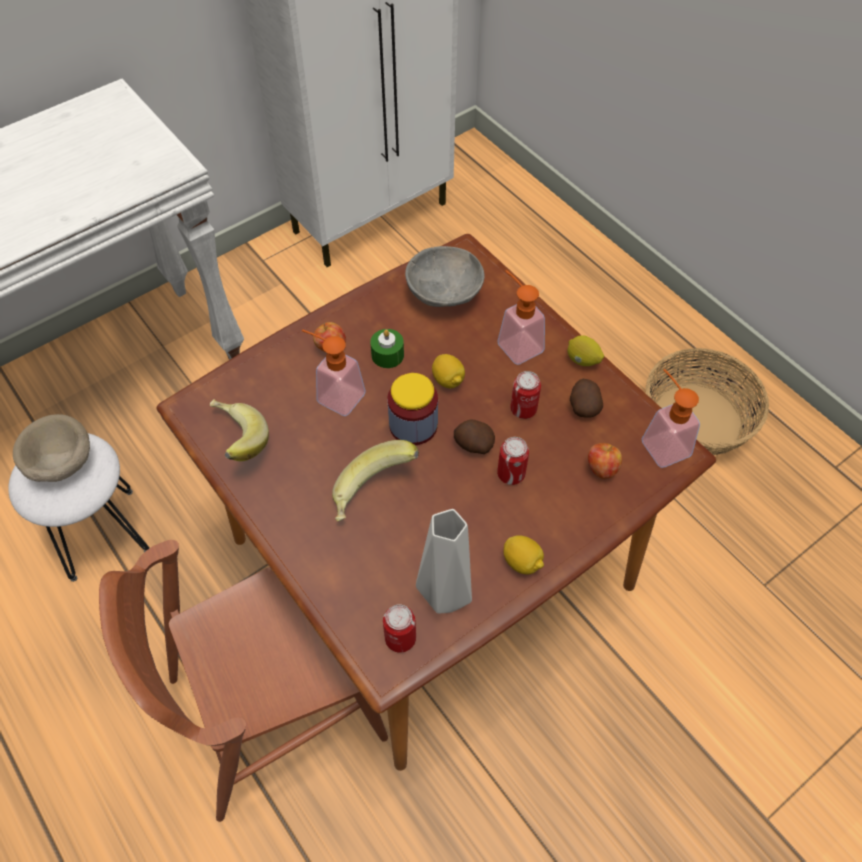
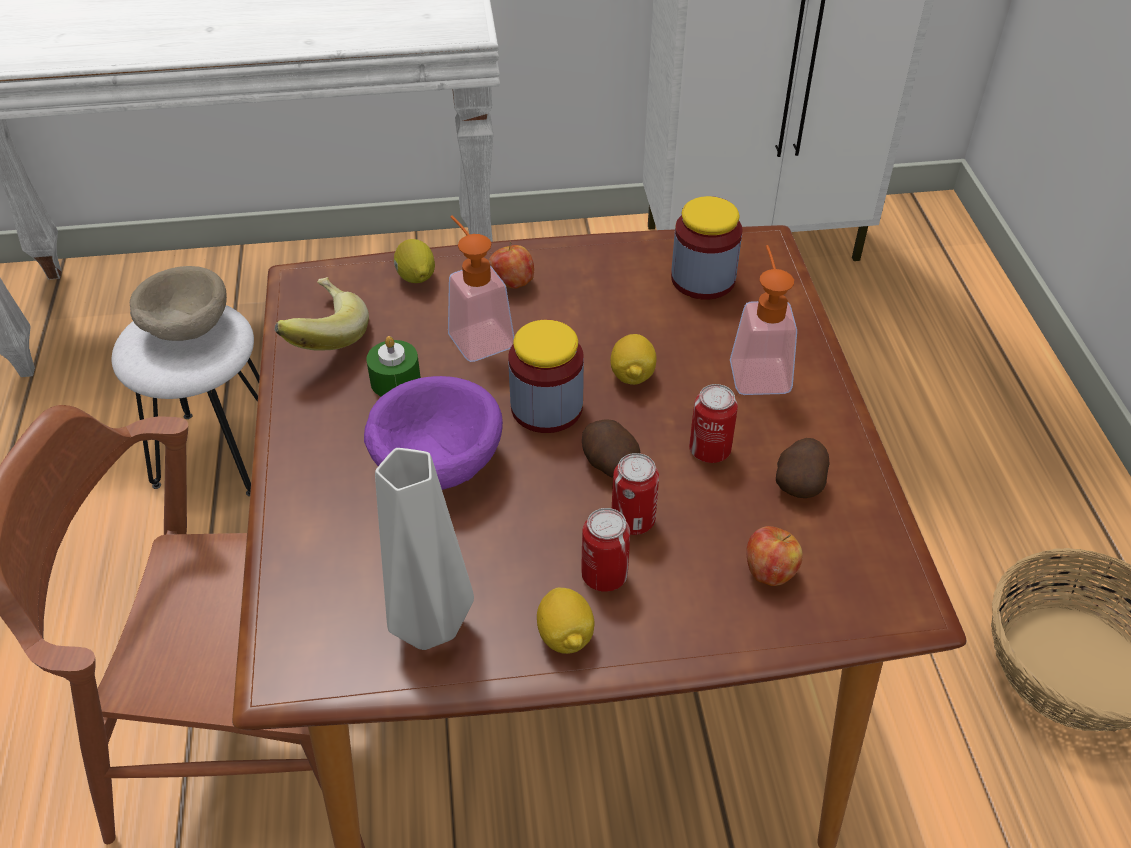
camera: 30 degrees right, 10 degrees down
banana [332,440,419,521] -> purple bowl [364,376,503,490]
green candle [370,329,404,368] -> green candle moved to [366,336,421,396]
can [383,604,416,653] -> can moved to [581,508,630,592]
grey bowl [405,246,485,307] -> jar [671,196,743,300]
lemon [567,335,604,366] -> lemon moved to [394,239,435,283]
soap dispenser [642,369,700,468] -> none

